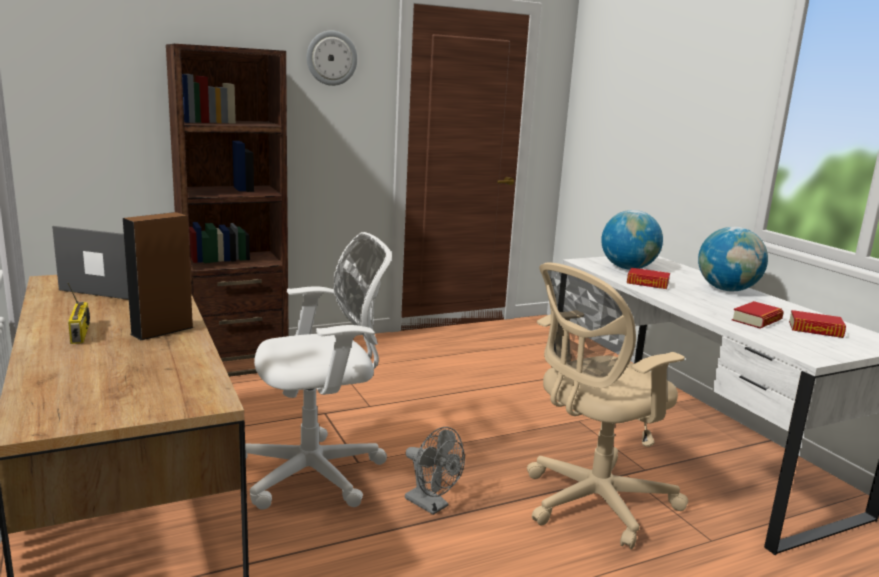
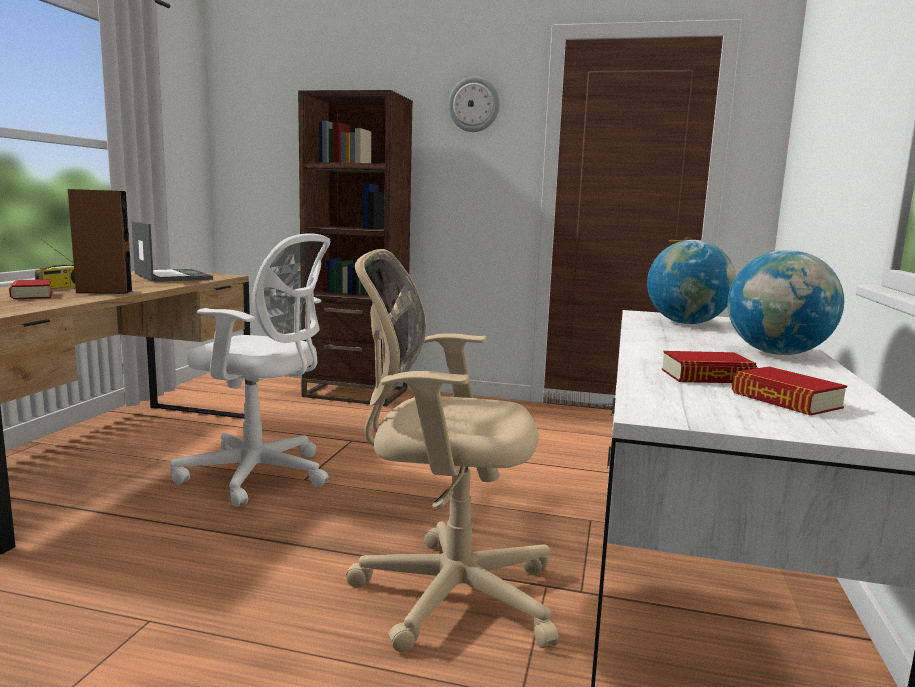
camera: 40 degrees right, 5 degrees down
grey fan [405,427,465,515] -> none
book [627,268,670,289] -> book moved to [9,279,52,299]

